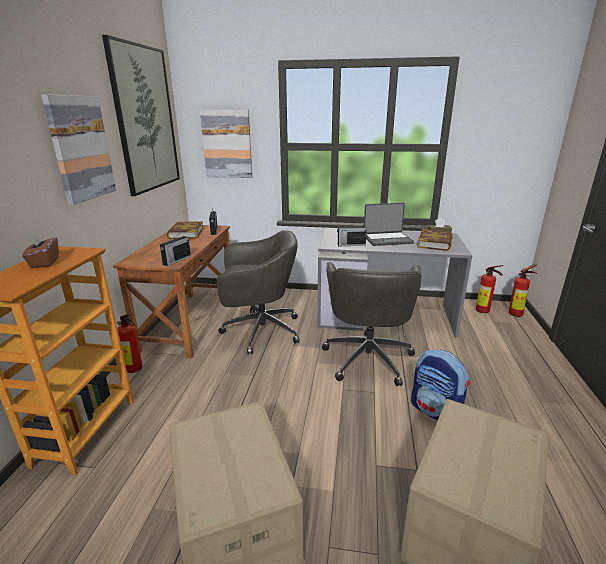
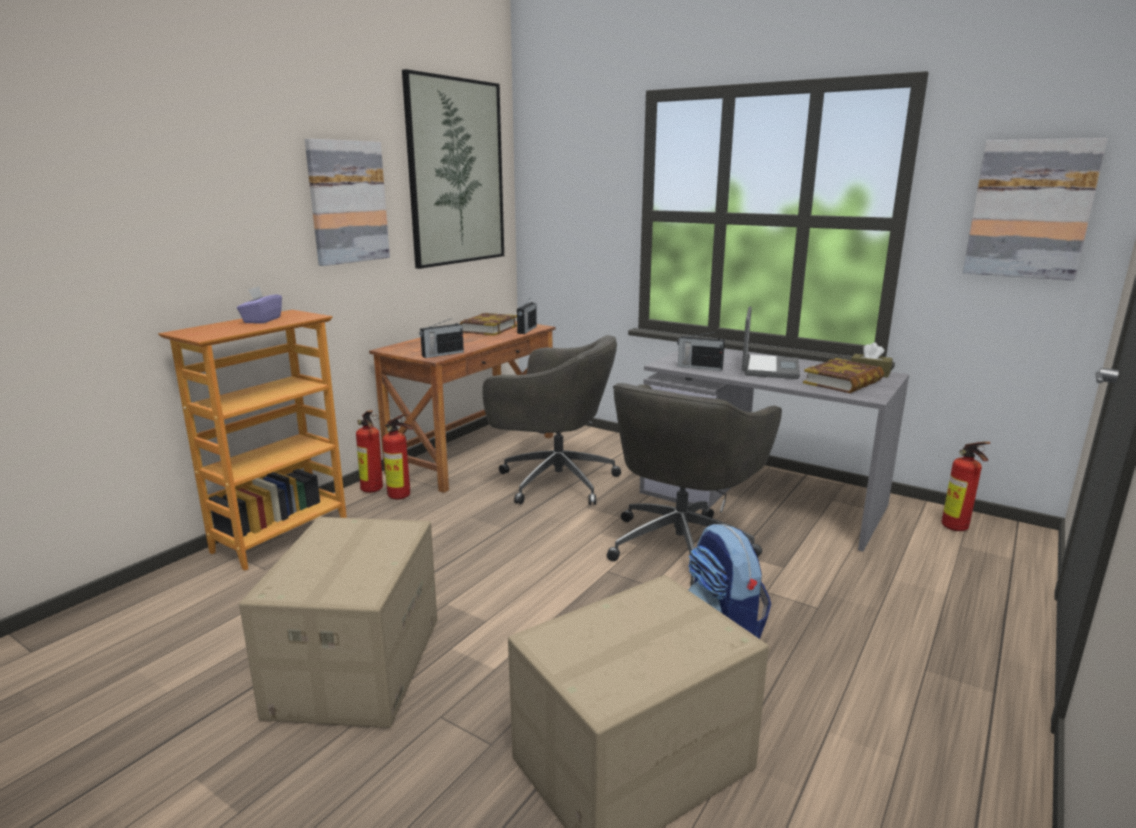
camera: 25 degrees right, 5 degrees down
brown tissue box [22,233,59,268] -> purple tissue box [237,286,282,324]
picture [200,109,252,178] -> picture moved to [963,138,1107,281]
laptop [364,203,414,246] -> laptop turned 90 degrees counterclockwise [742,307,800,379]
fire extinguisher [509,264,537,317] -> fire extinguisher moved to [382,412,413,500]

